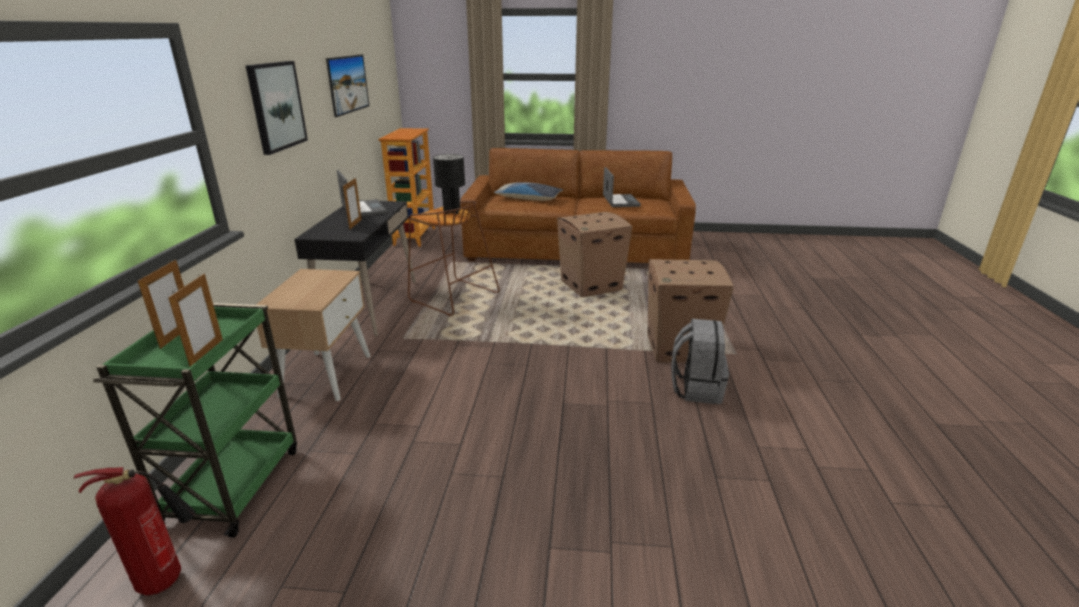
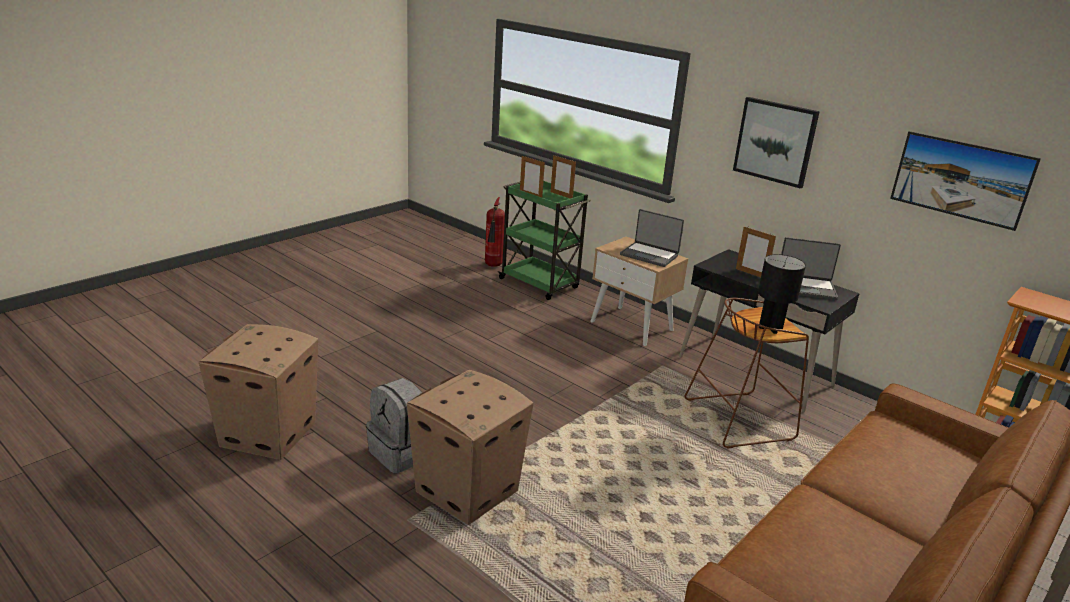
camera: 125 degrees right, 0 degrees up
pillow [494,182,563,201] -> none
cardboard box [557,212,632,297] -> cardboard box moved to [199,324,318,460]
laptop [603,167,641,207] -> laptop moved to [620,209,684,267]

